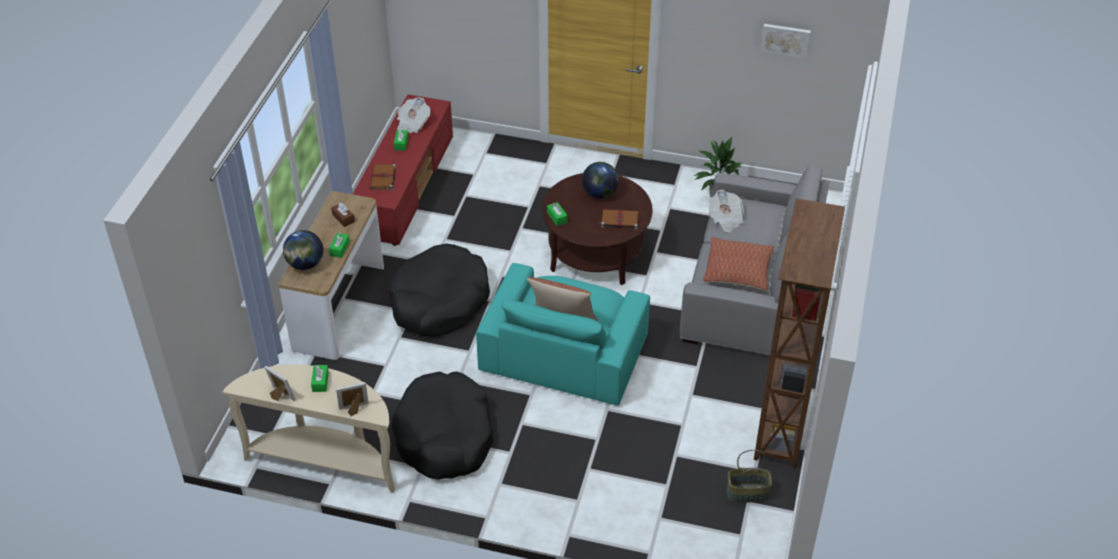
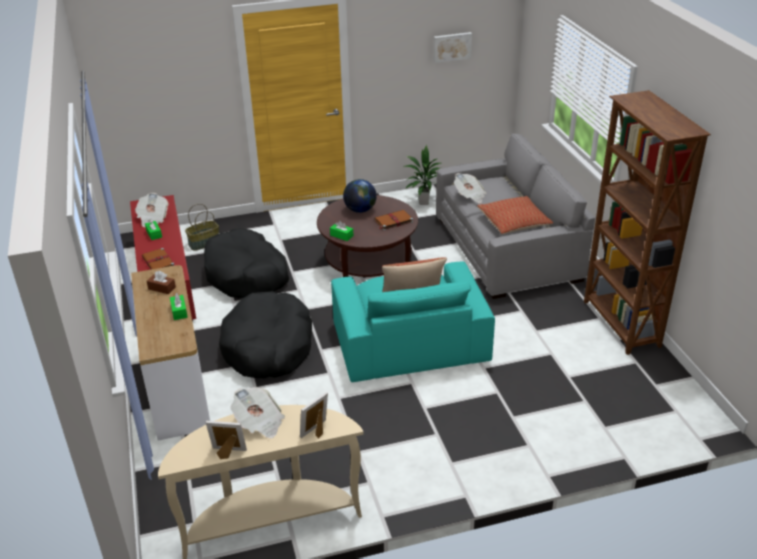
camera: 30 degrees left, 10 degrees down
globe [283,230,323,270] -> none
green tissue box [311,365,329,392] -> newspaper [230,387,285,439]
black dog bed [392,371,494,480] -> black dog bed moved to [204,228,289,298]
basket [727,450,772,503] -> basket moved to [185,204,219,251]

